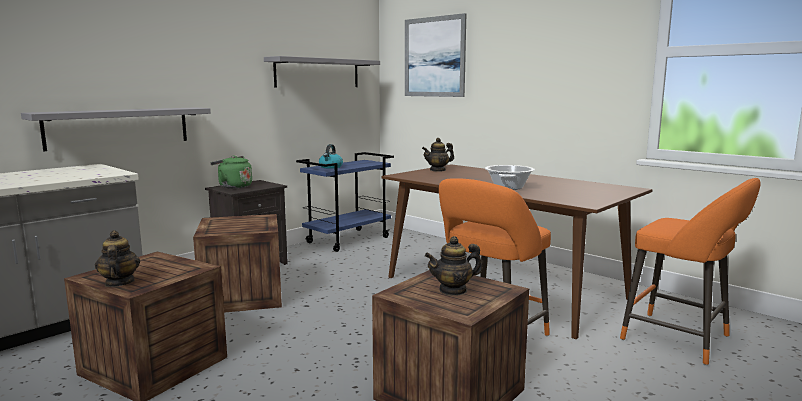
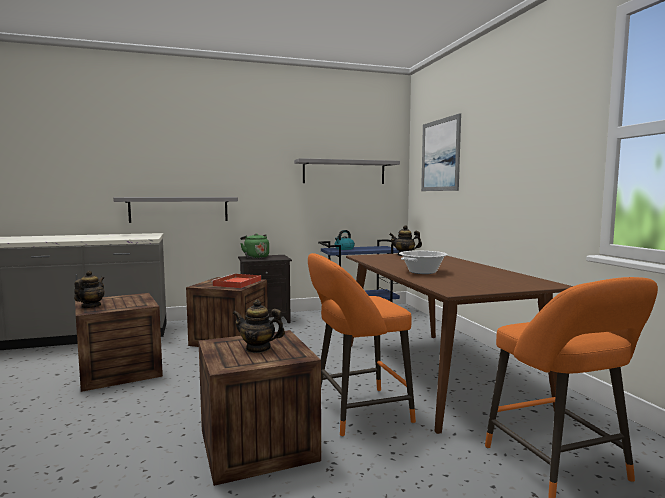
camera: 30 degrees right, 5 degrees down
none -> red tray [211,274,261,288]

